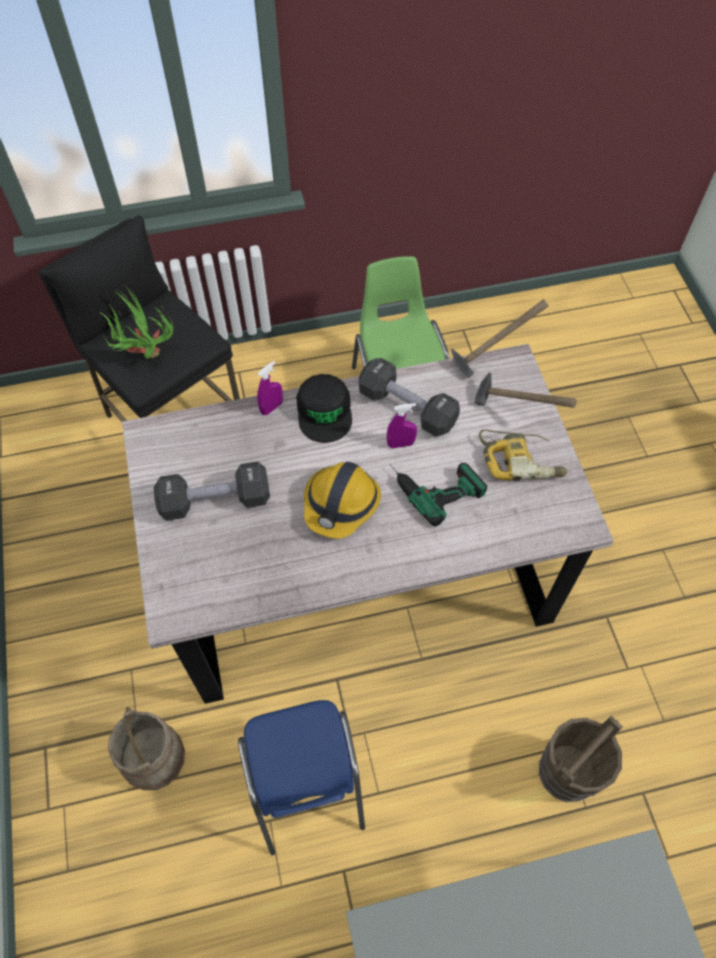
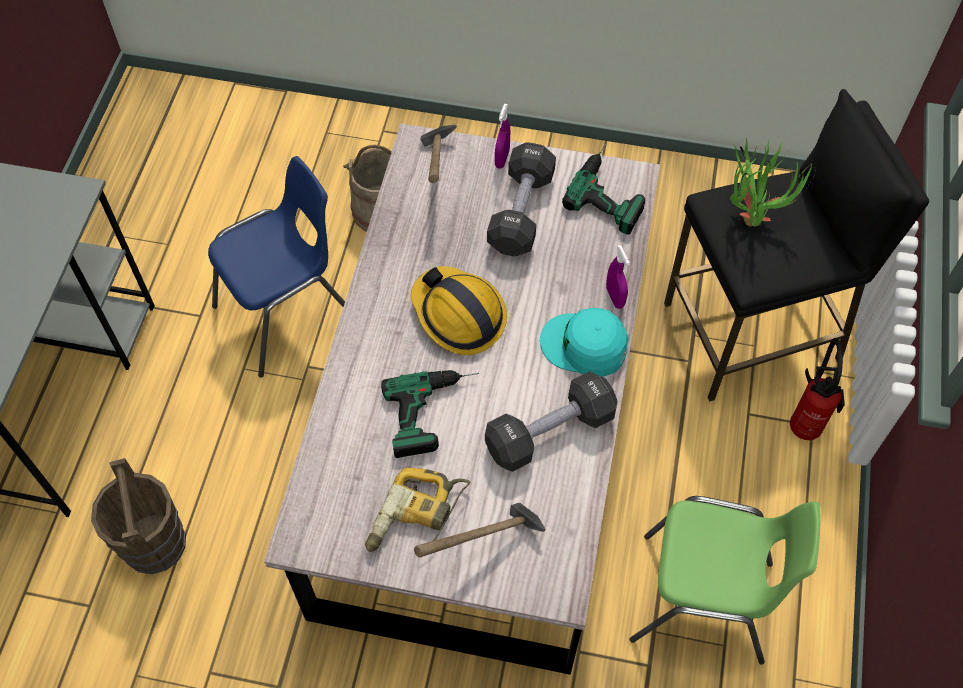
camera: 115 degrees right, 0 degrees up
blue chair [238,700,365,855] -> blue chair turned 135 degrees clockwise [208,156,345,378]
black cap [296,374,352,443] -> turquoise cap [540,308,629,377]
purple spray bottle [387,403,417,448] -> purple spray bottle moved to [495,104,510,169]
hammer [451,299,549,378] -> hammer moved to [420,124,457,183]
none -> power drill [562,144,646,234]
none -> fire extinguisher [790,338,845,440]

